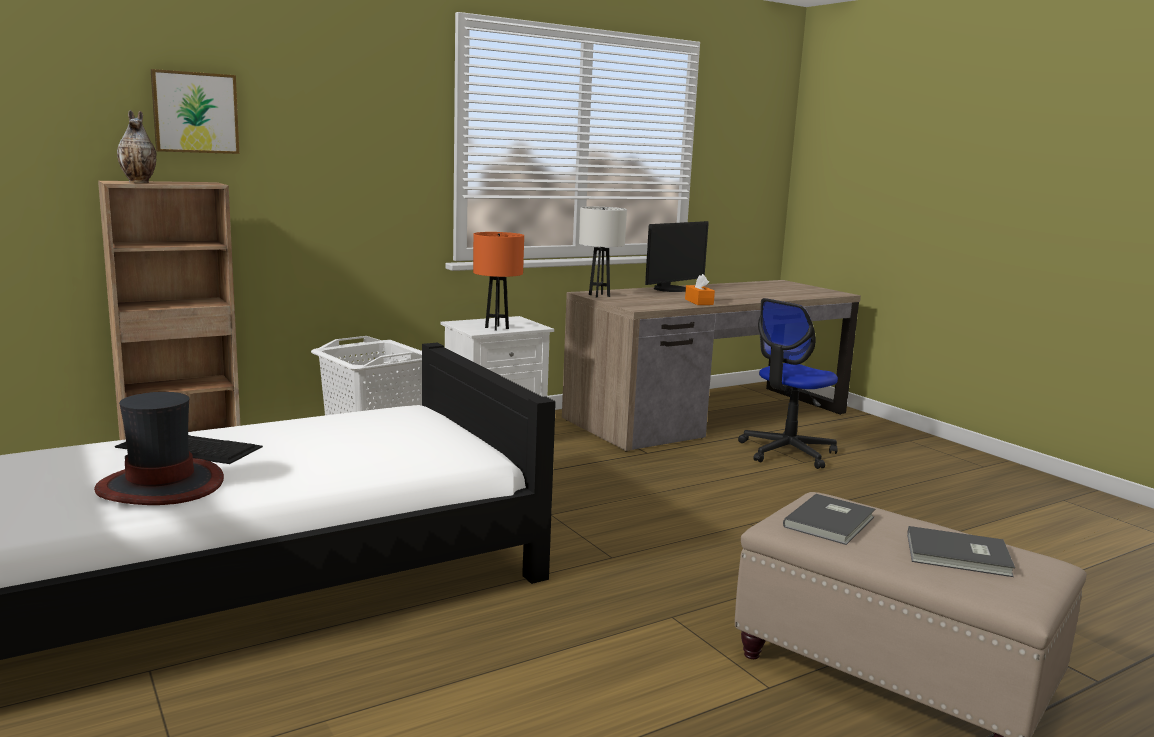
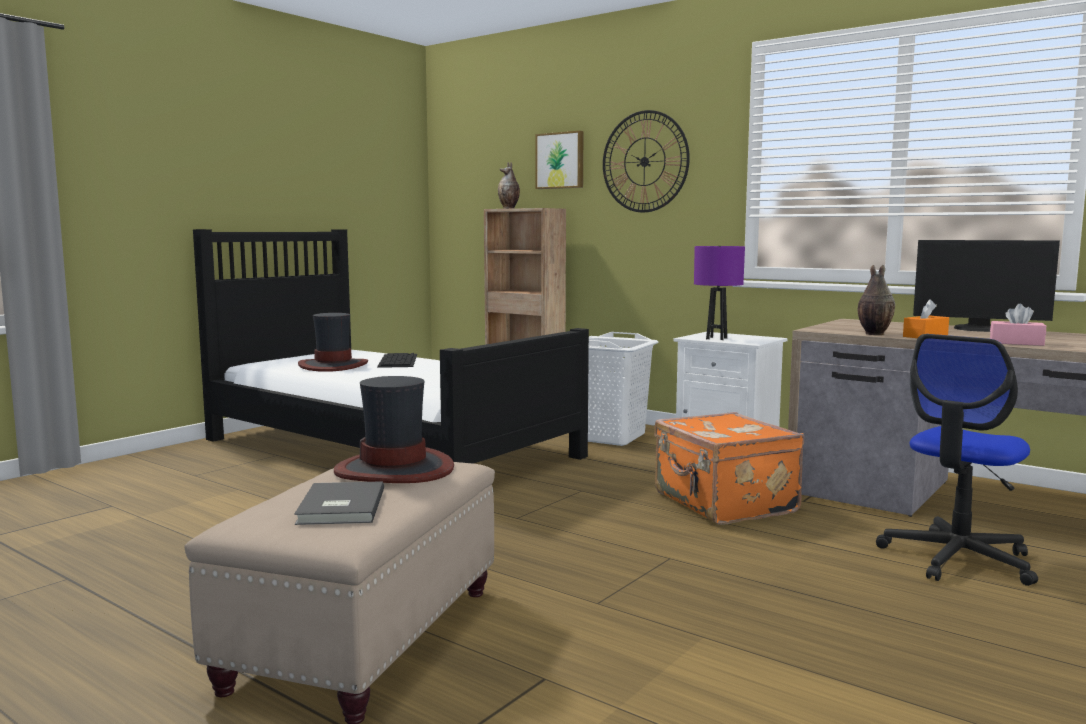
camera: 70 degrees right, 5 degrees down
orange table lamp [473,232,524,331] -> purple table lamp [694,246,745,340]
white table lamp [579,207,627,297] -> none
office chair [738,298,838,469] -> office chair turned 75 degrees counterclockwise [876,334,1038,586]
grey book [783,494,875,545] -> hat [334,376,454,483]
none -> wall clock [603,110,690,212]
none -> orange suitcase [654,412,804,525]
none -> vase [858,265,895,335]
none -> pink tissue box [990,304,1046,346]

